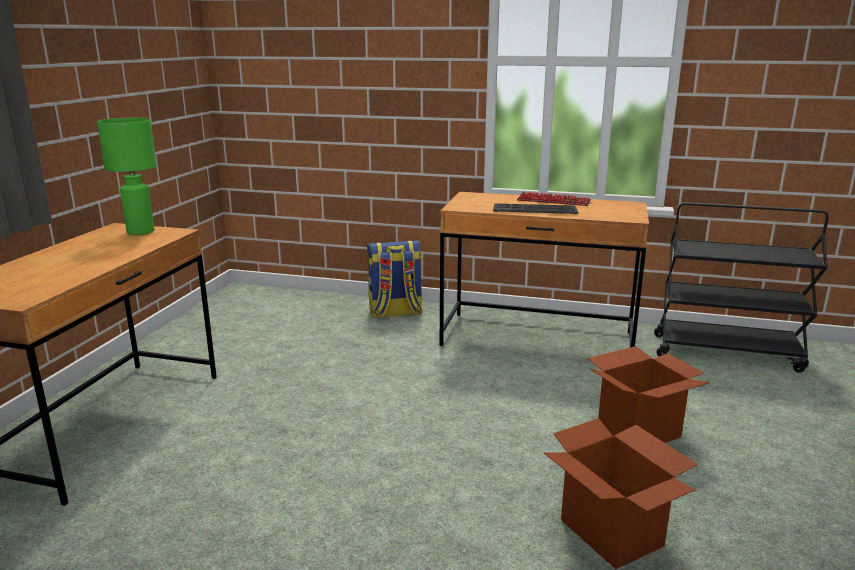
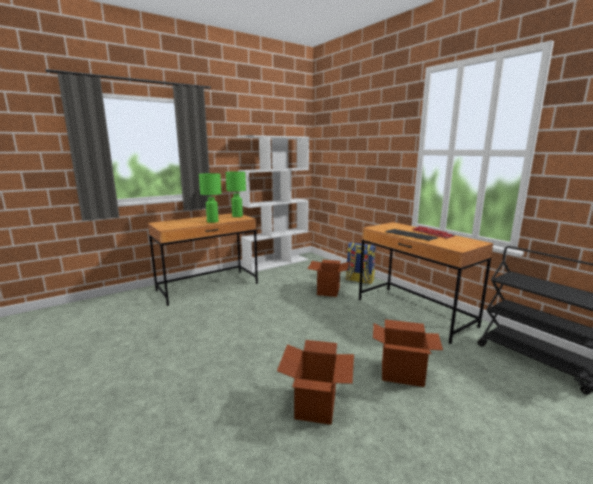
camera: 40 degrees right, 5 degrees down
none -> green table lamp [199,173,222,223]
none -> white bookcase [237,135,309,273]
none -> cardboard box [308,260,350,297]

